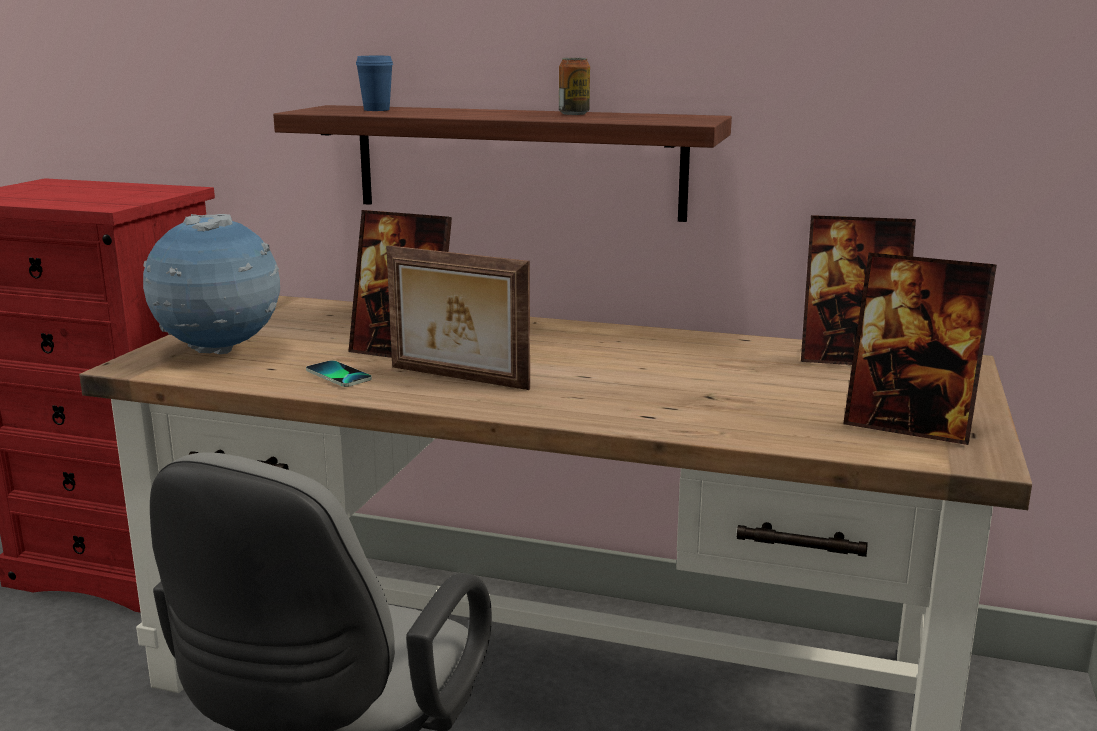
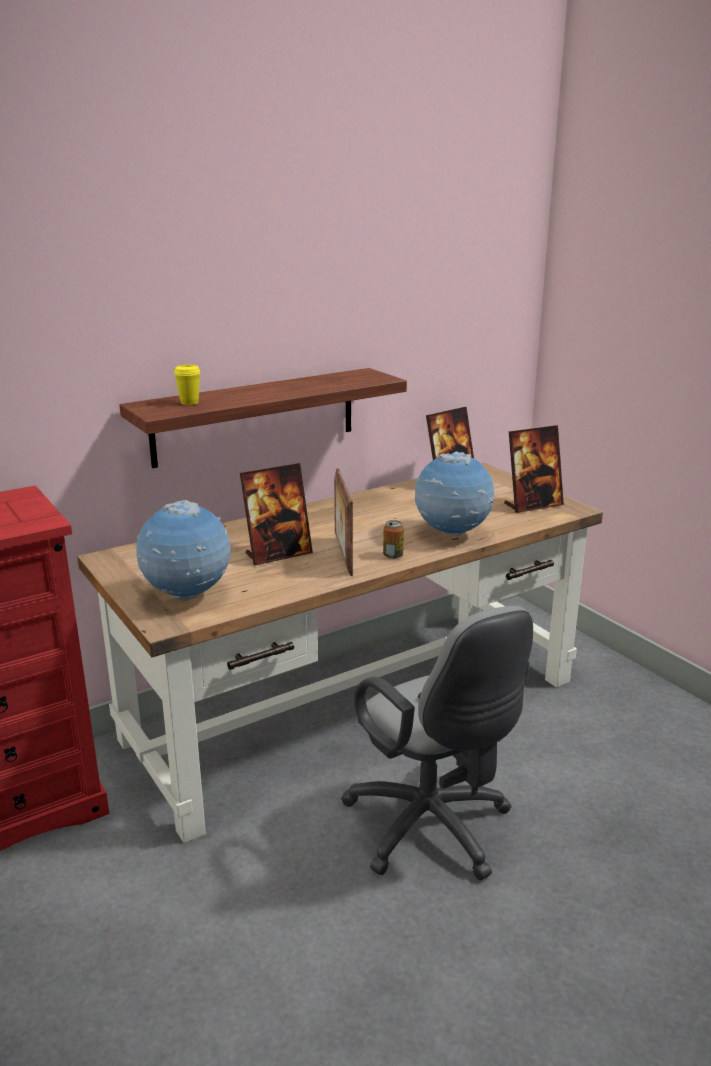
camera: 50 degrees left, 5 degrees up
phone [306,360,372,387] -> none
blue cup [356,56,393,111] -> yellow cup [174,365,201,405]
picture frame [386,245,530,390] -> picture frame turned 105 degrees clockwise [334,468,353,576]
can [559,58,590,115] -> can moved to [383,520,404,559]
none -> globe [415,451,494,536]

